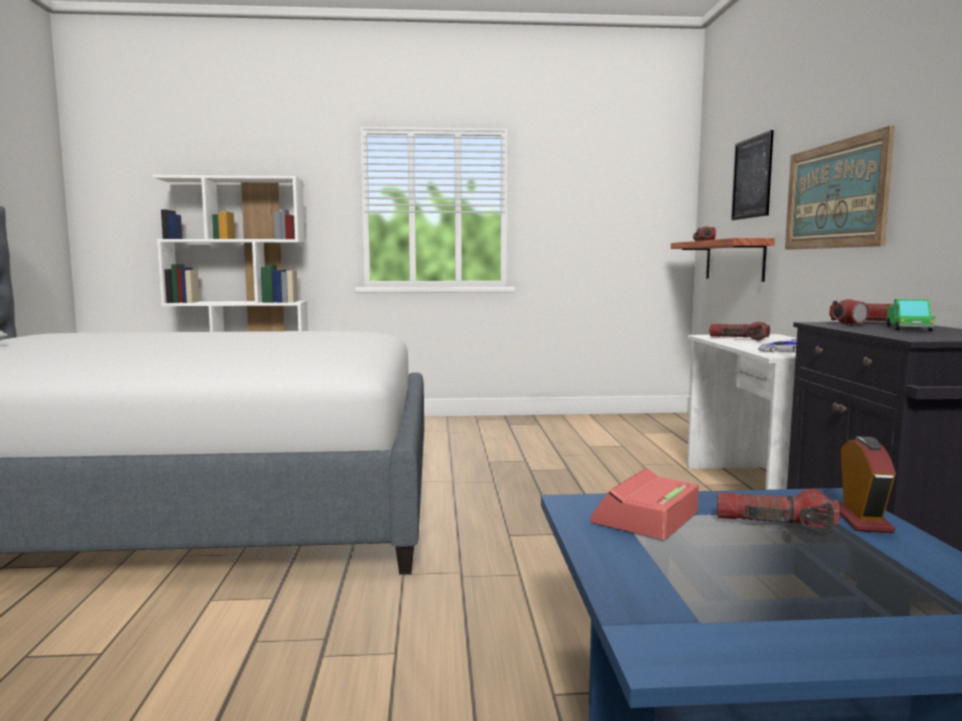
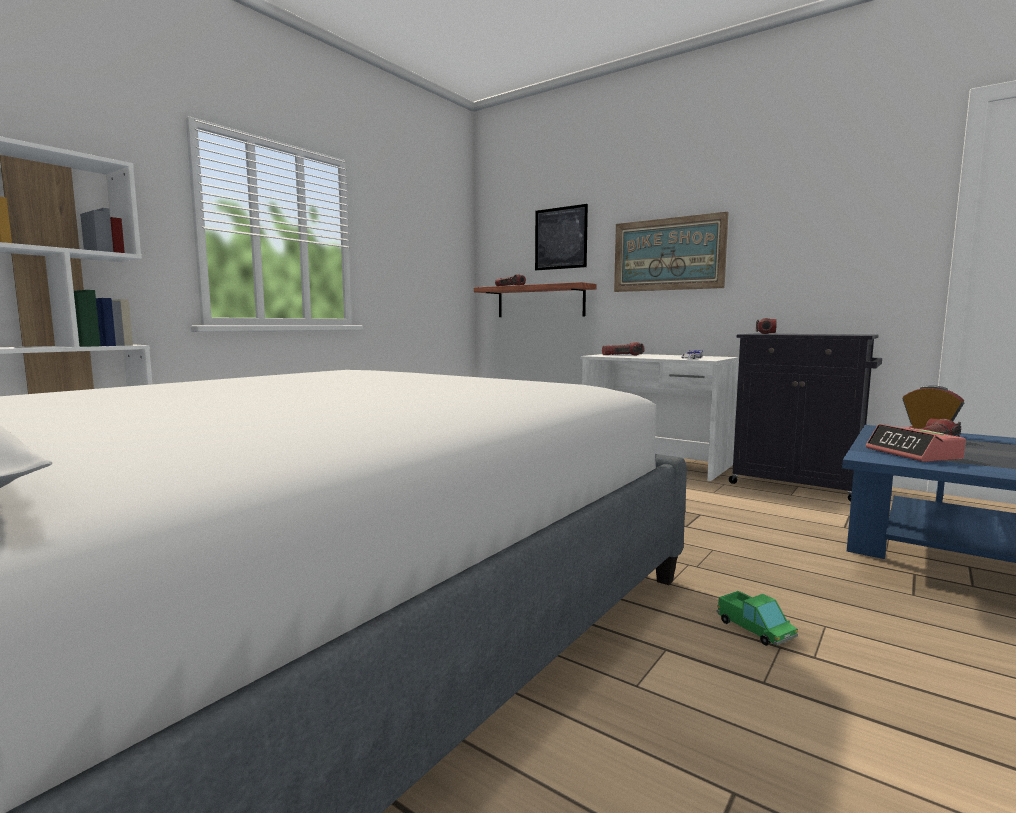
camera: 50 degrees left, 0 degrees up
toy truck [886,299,936,331] -> toy truck moved to [717,591,798,646]

